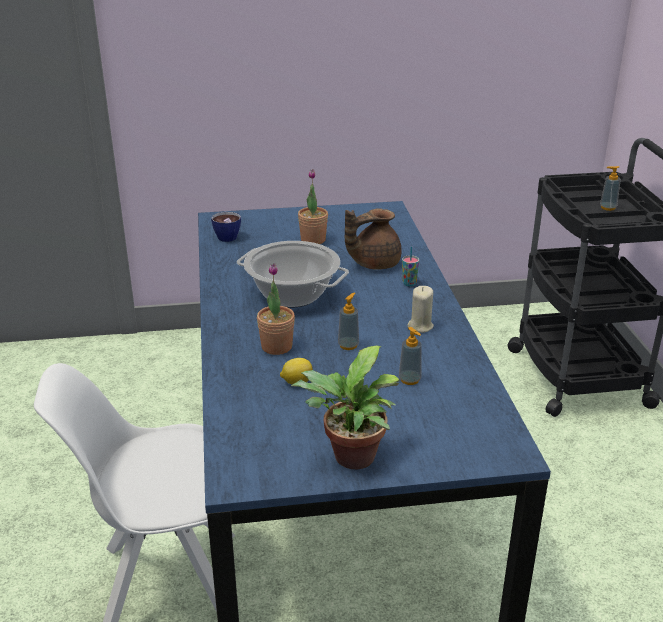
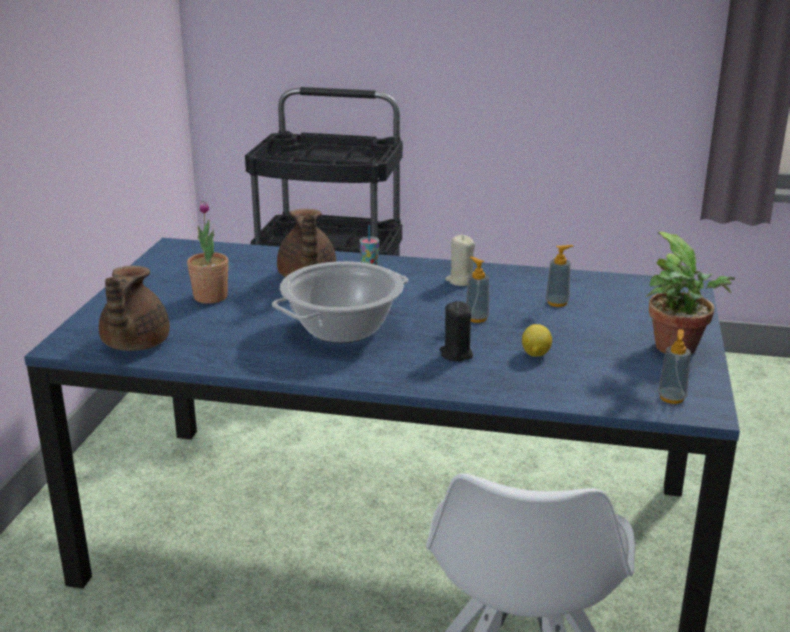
camera: 70 degrees left, 5 degrees down
cup [211,212,241,242] -> brown teapot [99,266,170,351]
potted plant [257,263,295,355] -> black candle [439,301,473,361]
soap dispenser [600,166,621,211] -> soap dispenser moved to [658,329,691,404]

